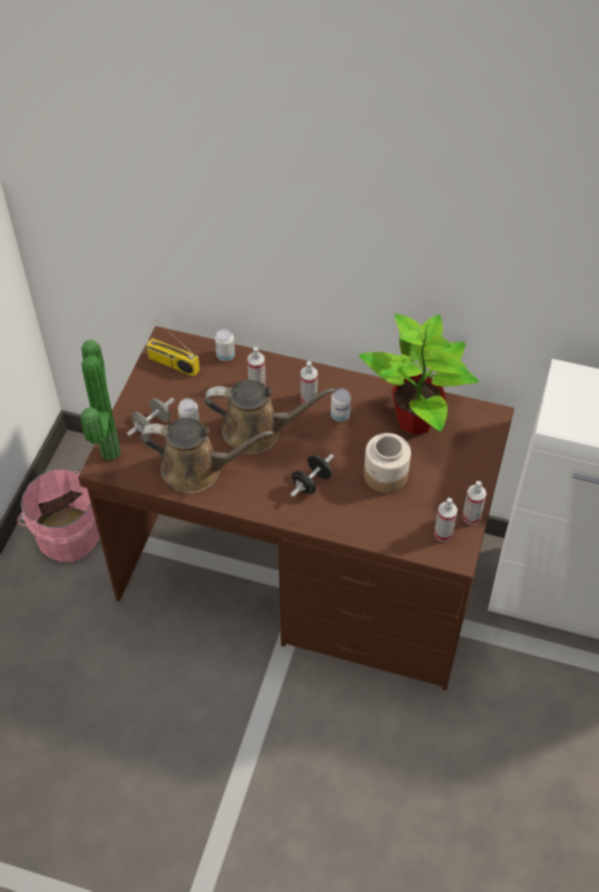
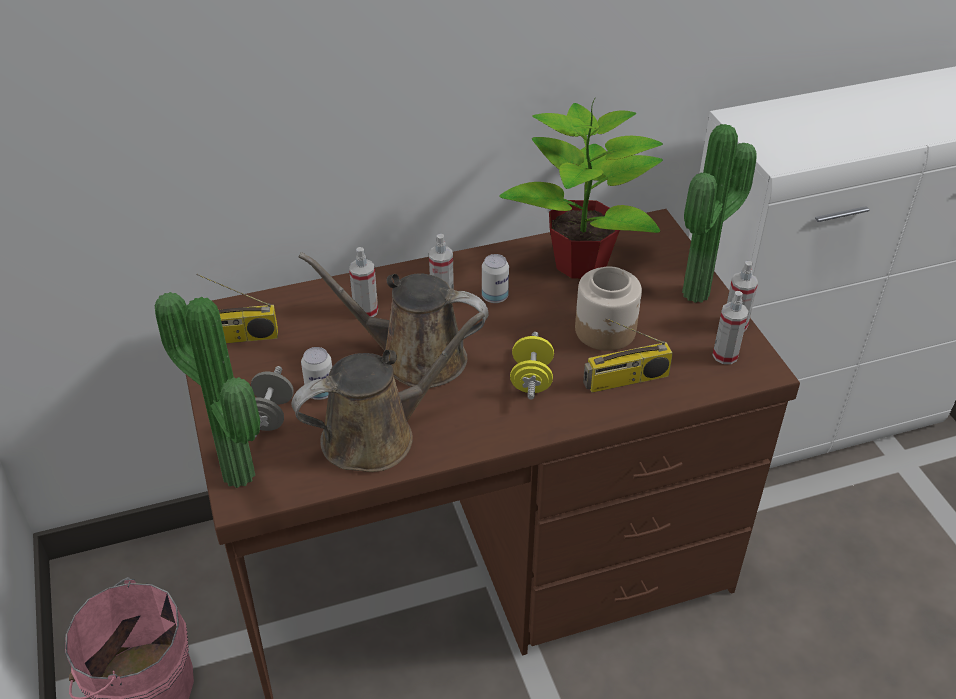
camera: 35 degrees left, 10 degrees down
brown watering can [204,380,336,454] -> brown watering can turned 135 degrees counterclockwise [299,252,489,388]
can [215,329,235,361] -> none
black dumbbell [290,454,334,497] -> yellow dumbbell [510,332,554,400]
none -> radio [583,318,673,393]
none -> potted plant [682,124,757,303]

